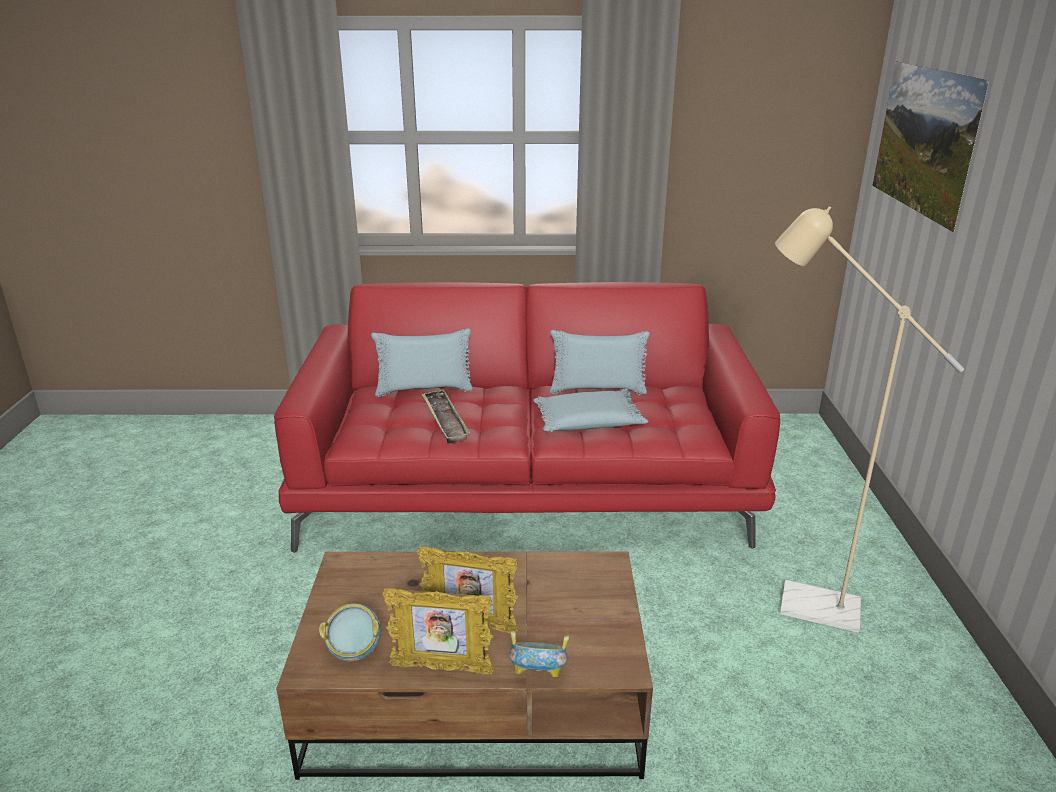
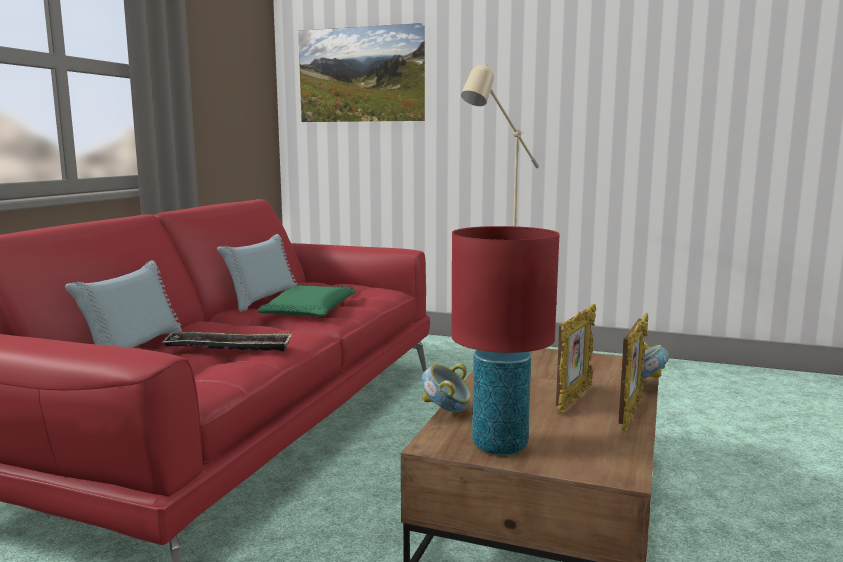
camera: 70 degrees left, 15 degrees down
bowl [319,603,381,661] -> bowl moved to [422,364,472,414]
blue pillow [533,388,649,432] -> green pillow [258,283,355,317]
none -> red table lamp [452,226,560,455]

